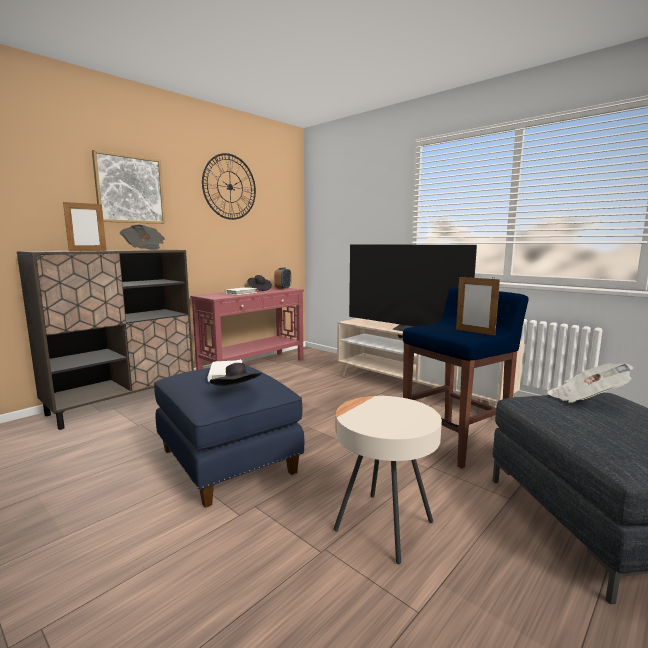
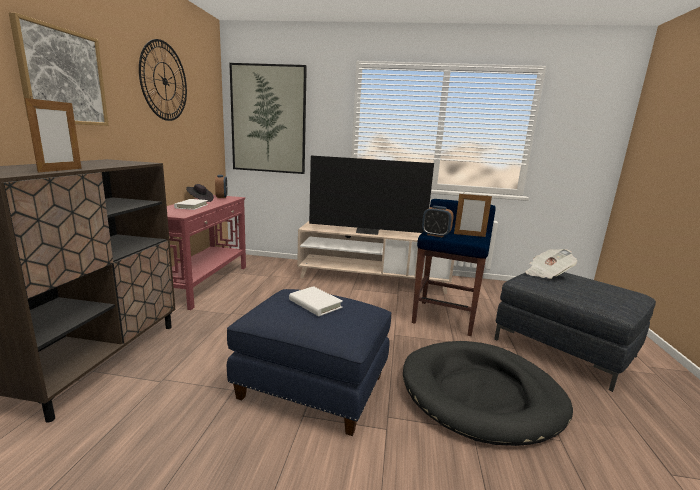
camera: 35 degrees left, 5 degrees up
newspaper [120,225,165,250] -> none
black hat [209,363,262,386] -> none
beige side table [334,396,442,564] -> black dog bed [403,341,573,446]
none -> picture [229,63,307,174]
none -> alarm clock [422,206,454,237]

